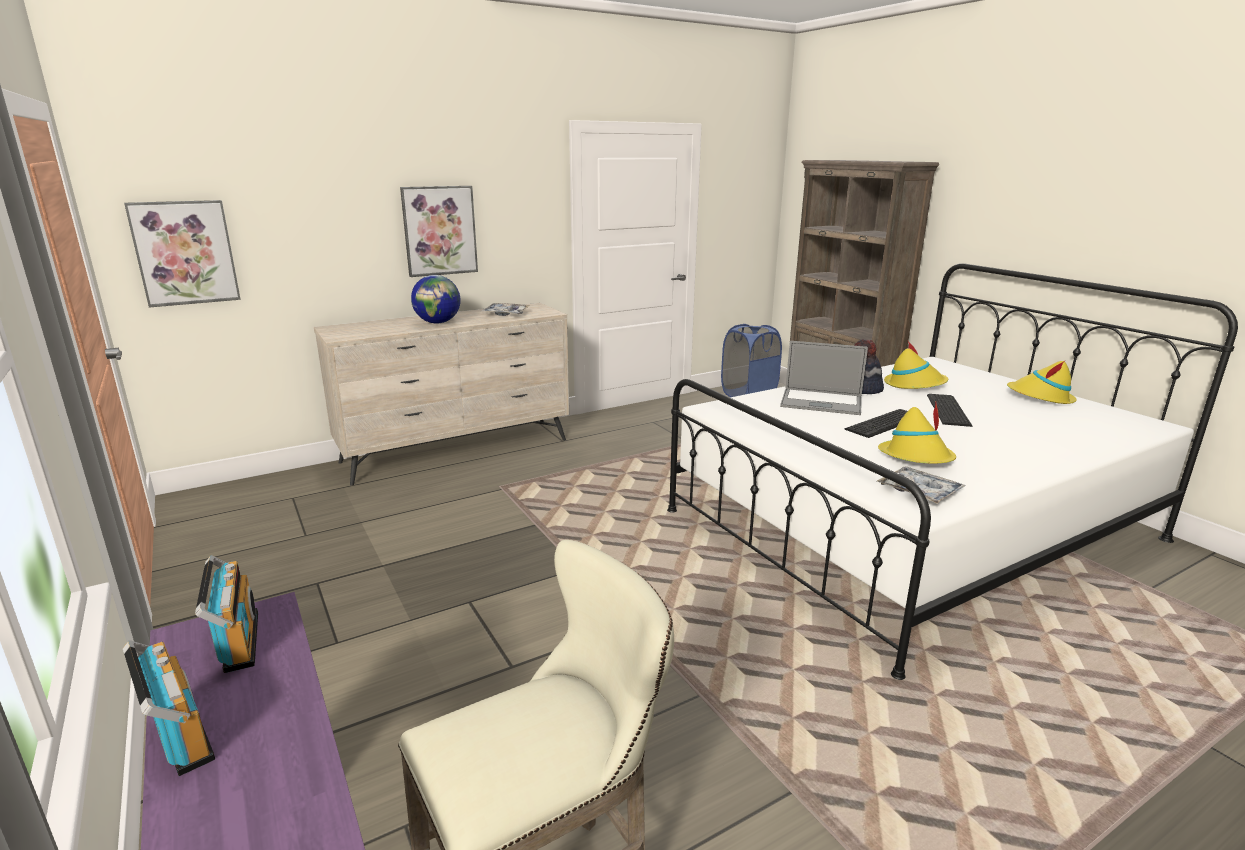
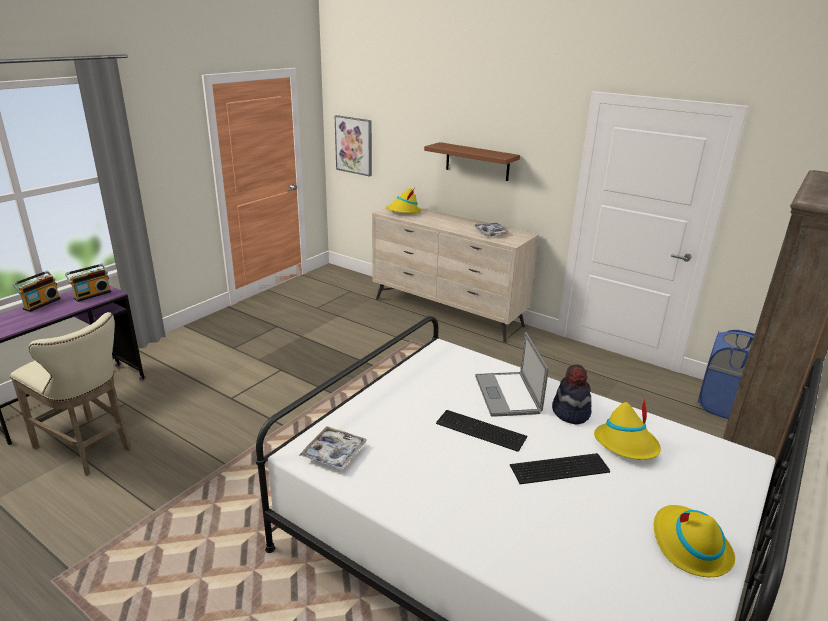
camera: 65 degrees right, 5 degrees up
picture [400,186,478,277] -> brown shelf [424,142,520,181]
globe [411,275,460,324] -> none
yellow hat [878,402,956,464] -> yellow hat moved to [386,188,422,213]

